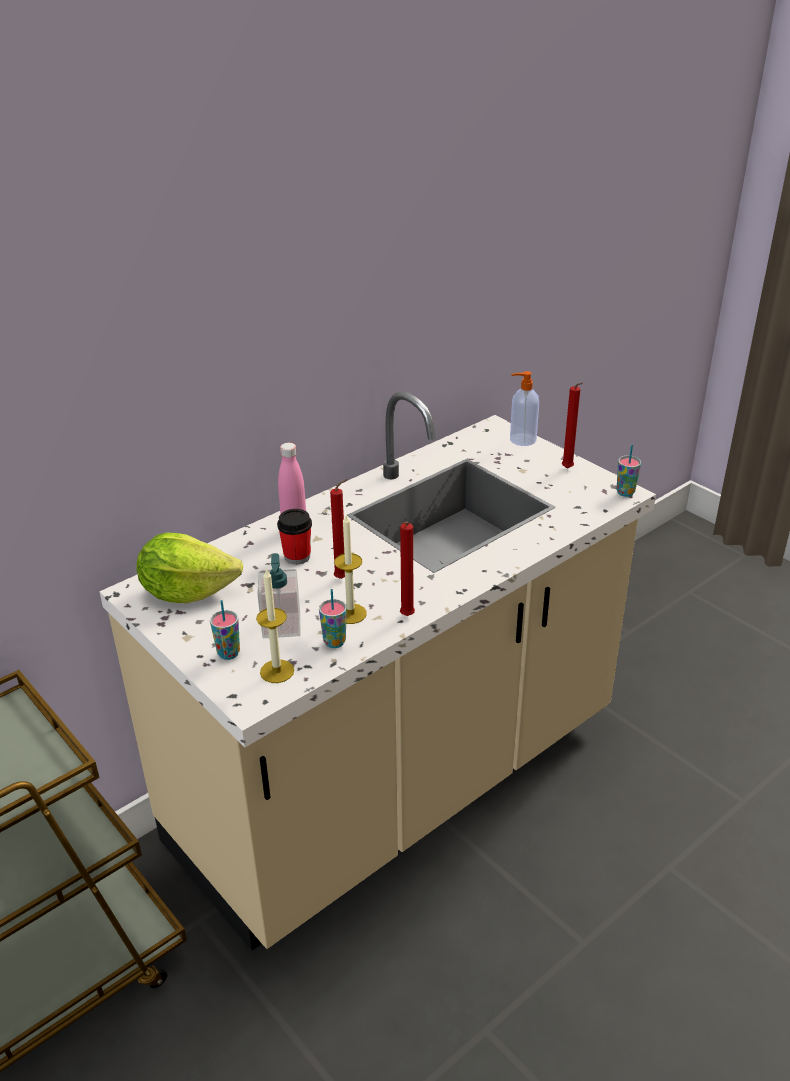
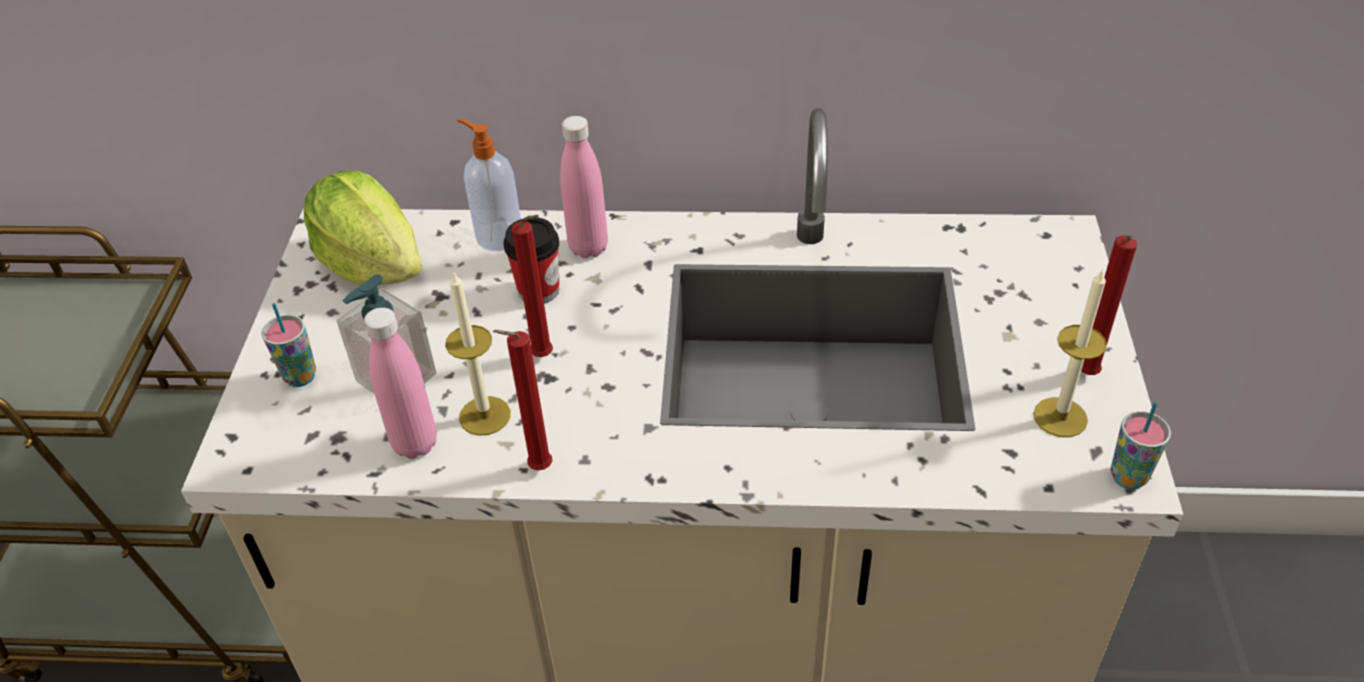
camera: 45 degrees right, 10 degrees up
candle [256,568,294,683] -> candle moved to [1033,269,1107,437]
cup [319,589,347,648] -> pink bottle [364,307,437,459]
soap dispenser [510,371,539,446] -> soap dispenser moved to [457,118,521,251]

